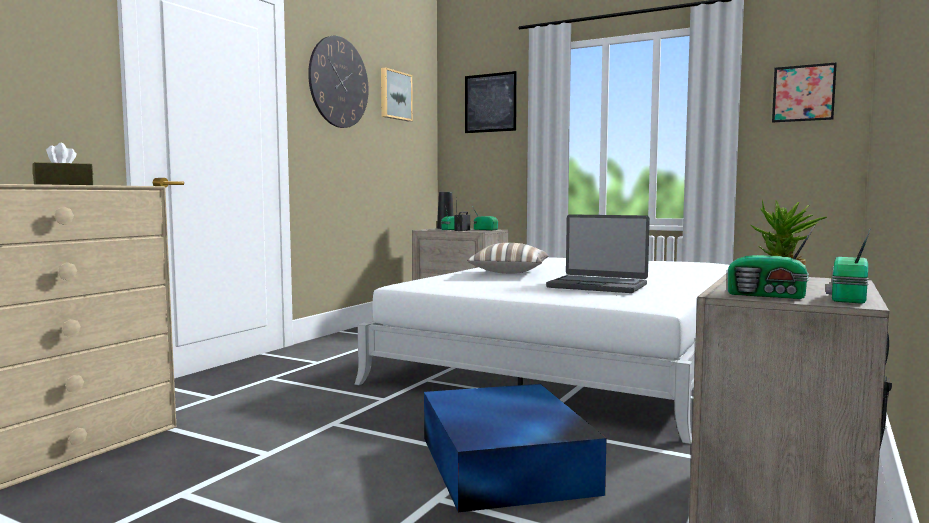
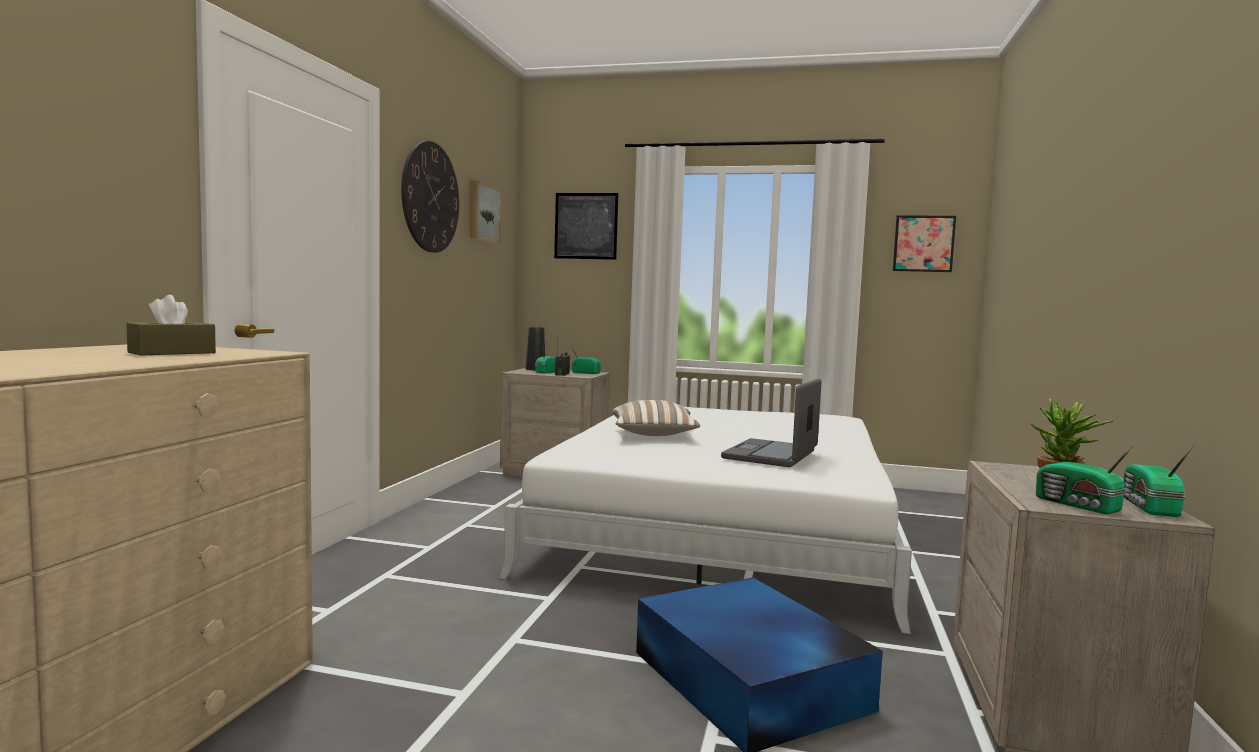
camera: 15 degrees left, 0 degrees up
laptop [546,214,650,293] -> laptop turned 105 degrees clockwise [721,378,822,467]
radio [728,226,815,299] -> radio turned 45 degrees clockwise [1036,441,1137,514]

